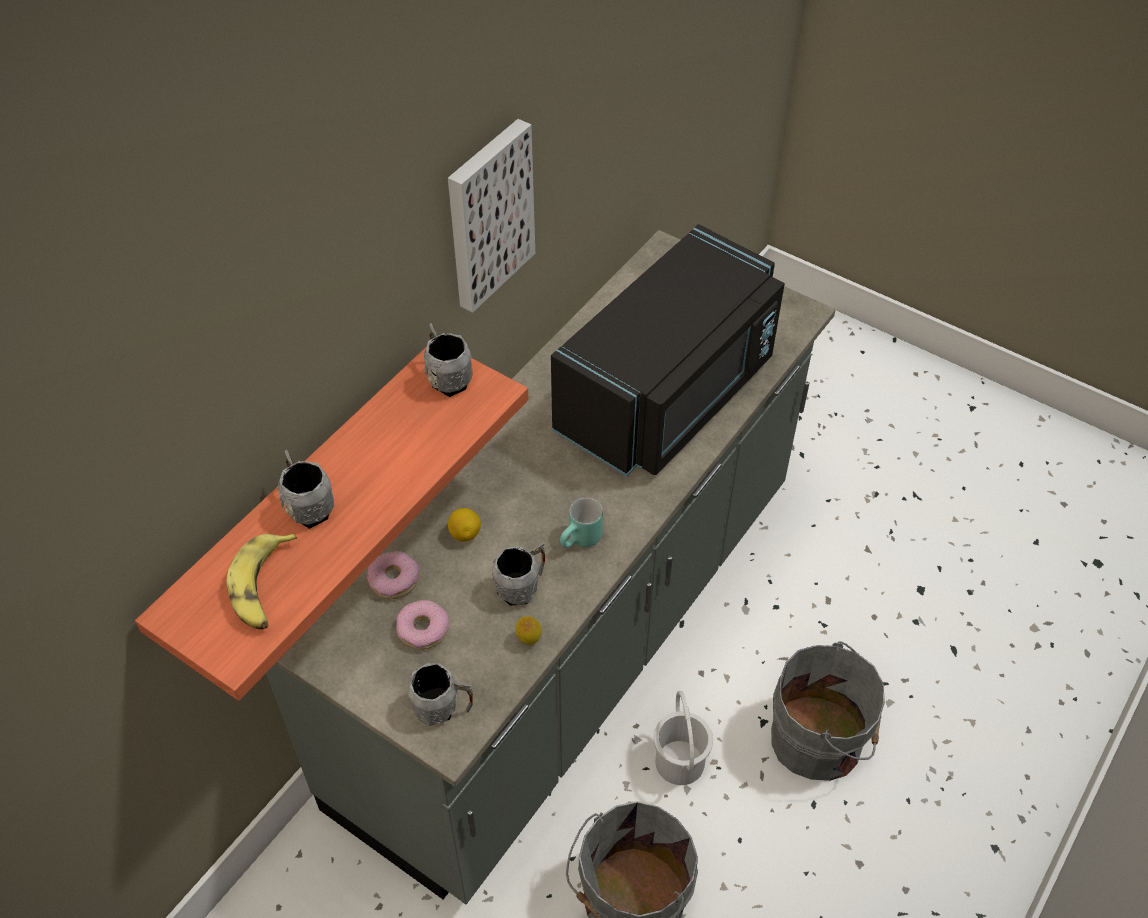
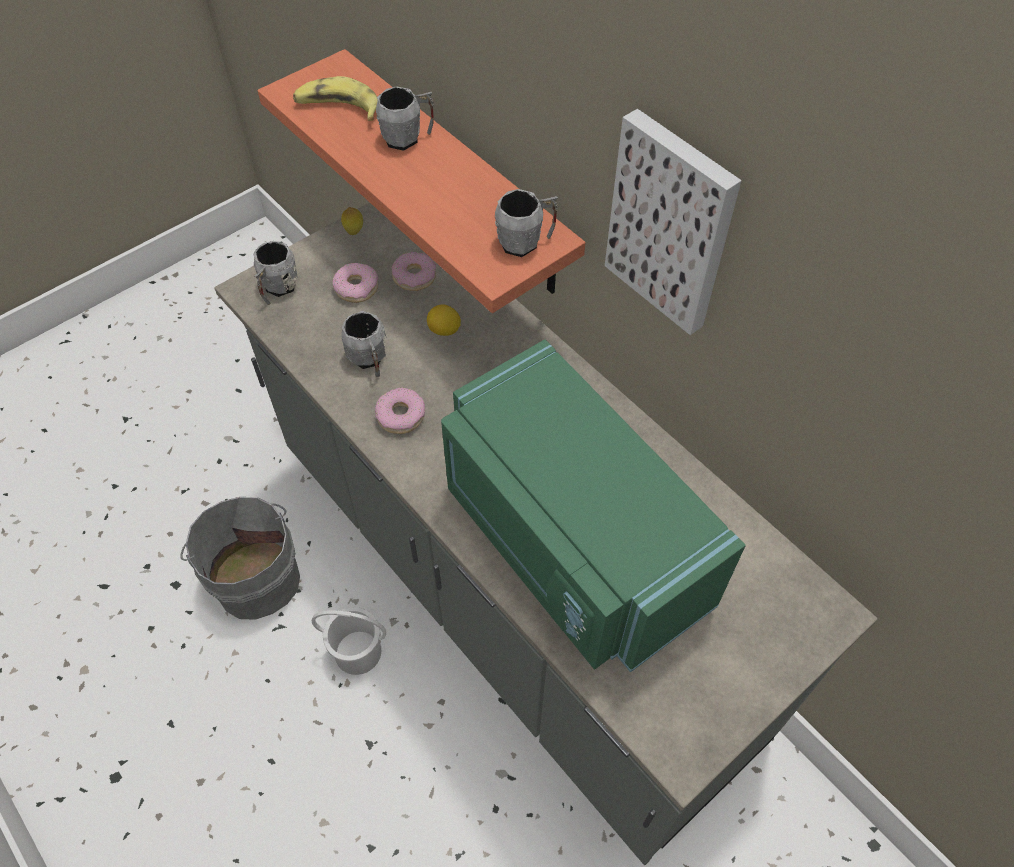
camera: 105 degrees right, 5 degrees up
lemon [515,616,542,645] -> lemon moved to [341,207,363,235]
black microwave [551,224,785,476] -> green microwave [441,339,746,672]
turquoise mug [560,498,603,548] -> donut [375,388,425,434]
grey bucket [771,641,885,781] -> none

